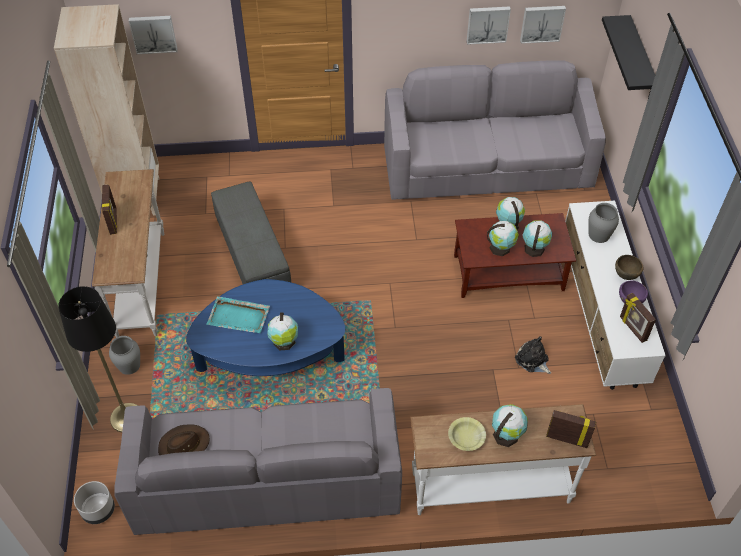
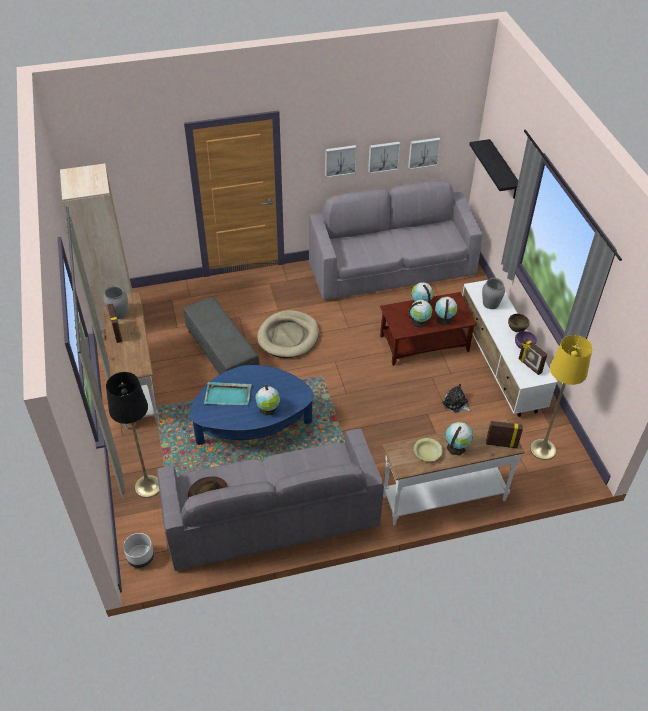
camera: 10 degrees left, 5 degrees down
grey vase [109,336,140,375] -> grey vase moved to [103,286,128,319]
picture [129,16,178,54] -> picture moved to [325,145,357,178]
none -> beige dog bed [257,310,319,358]
none -> yellow floor lamp [530,335,592,460]

